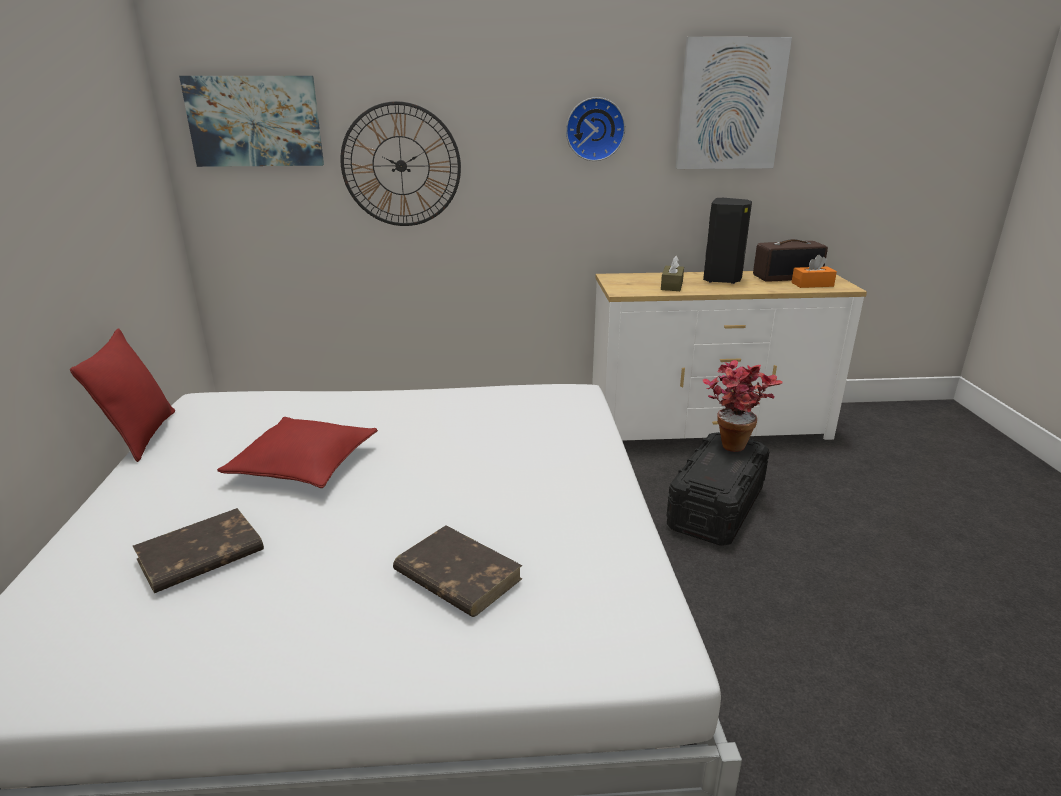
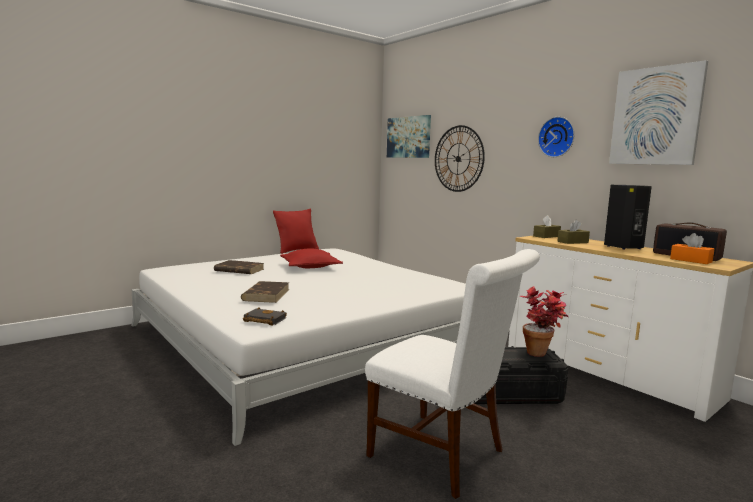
camera: 55 degrees right, 15 degrees down
none -> black book [243,307,287,326]
none -> white chair [365,249,540,499]
none -> brown tissue box [533,215,561,238]

